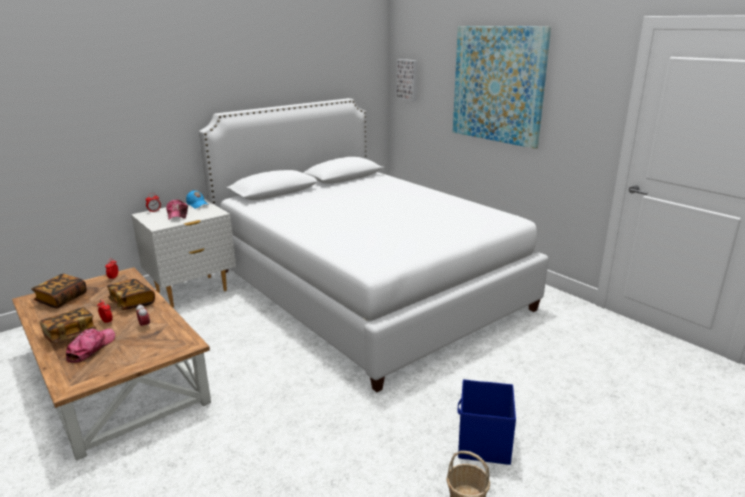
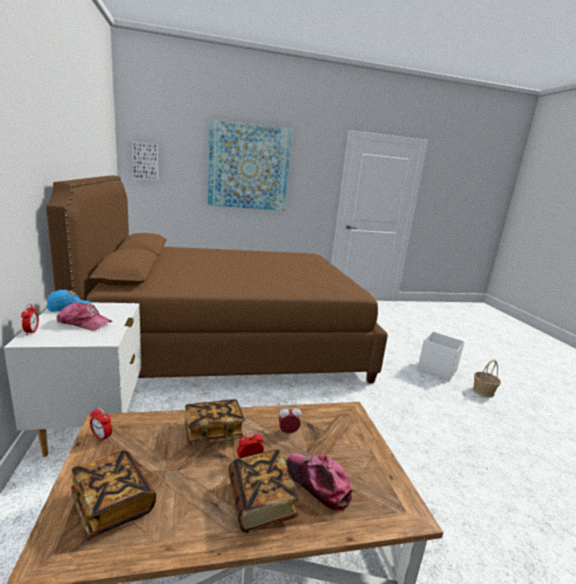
camera: 65 degrees left, 5 degrees down
white bed [199,98,548,392] -> brown bed [46,175,388,384]
blue storage box [458,379,516,465] -> white storage box [417,332,465,381]

